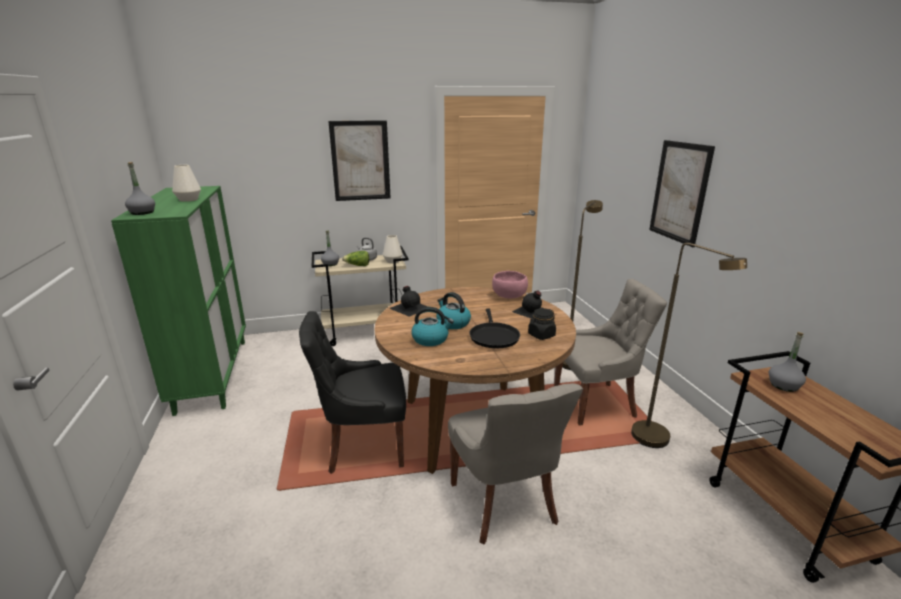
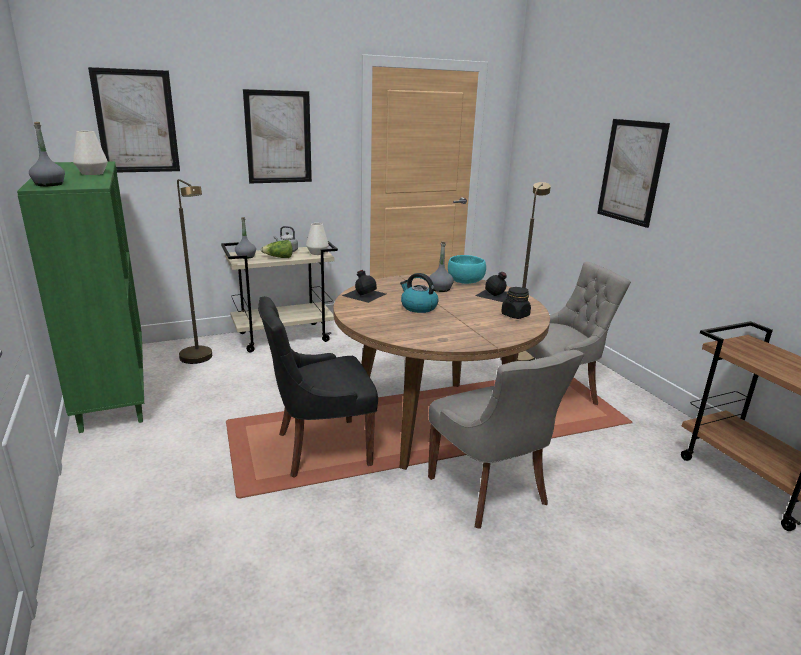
camera: 10 degrees left, 0 degrees up
kettle [412,307,454,346] -> none
black frying pan [470,309,520,348] -> none
pink bowl [492,271,528,299] -> turquoise bowl [448,255,486,284]
brown floor lamp [631,243,747,448] -> brown floor lamp moved to [177,179,212,364]
grey bottle [769,332,806,392] -> grey bottle moved to [429,241,454,292]
none -> picture [88,67,180,172]

